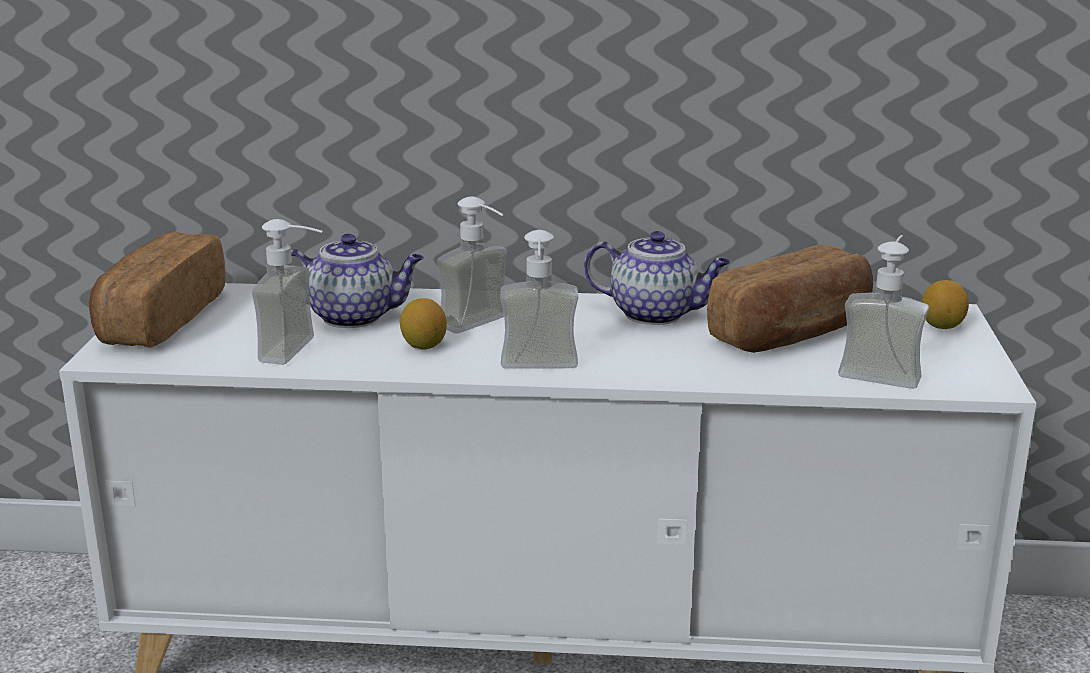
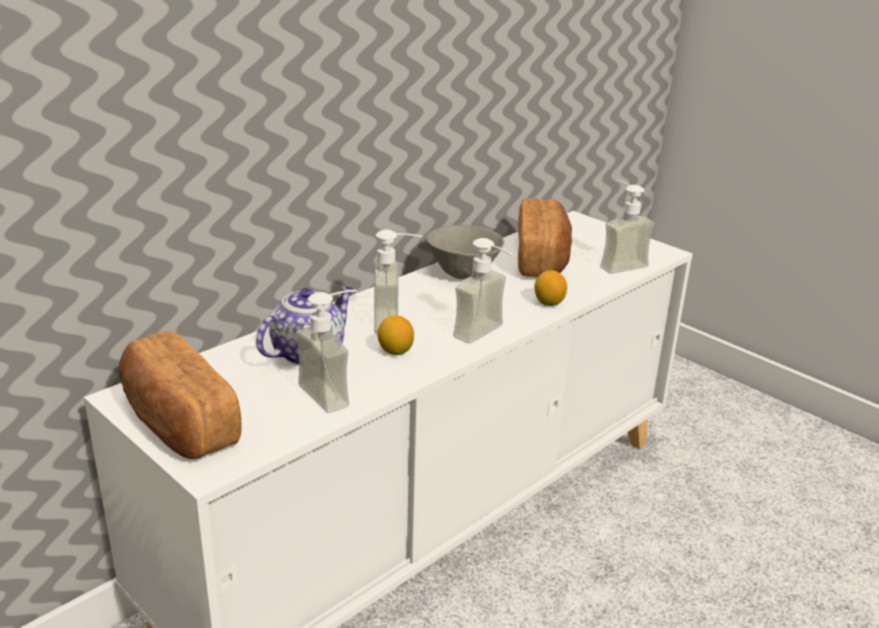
camera: 50 degrees left, 5 degrees up
teapot [584,231,730,325] -> grey bowl [426,225,504,280]
lemon [922,280,969,329] -> lemon moved to [534,270,567,306]

